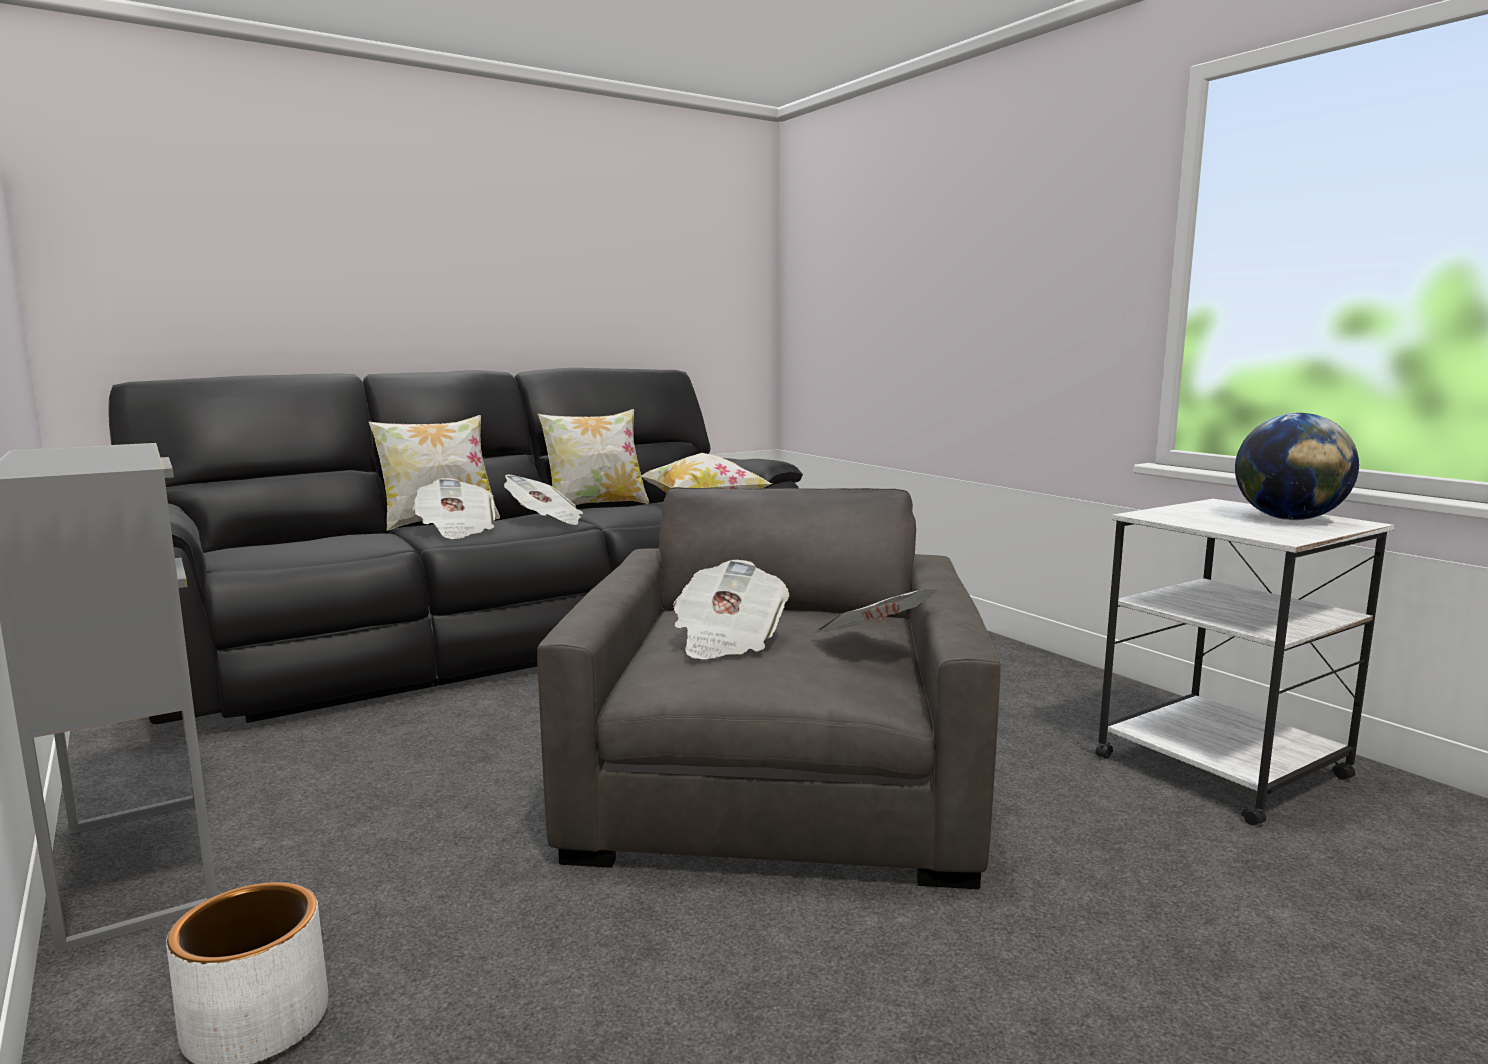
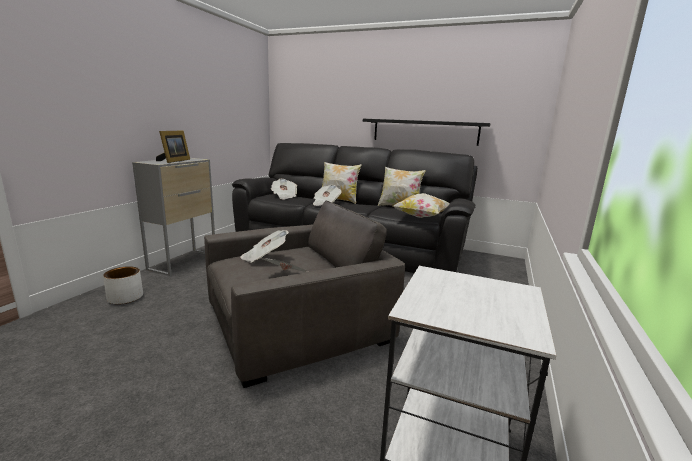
camera: 55 degrees right, 5 degrees up
newspaper [504,475,583,525] -> newspaper moved to [271,179,297,199]
globe [1235,413,1359,520] -> none
none -> picture frame [156,130,190,163]
none -> black shelf [363,119,490,146]

